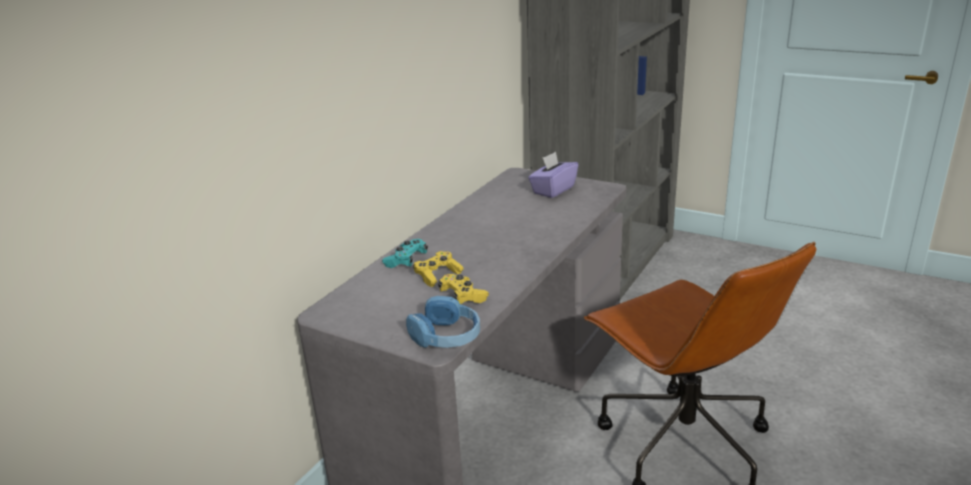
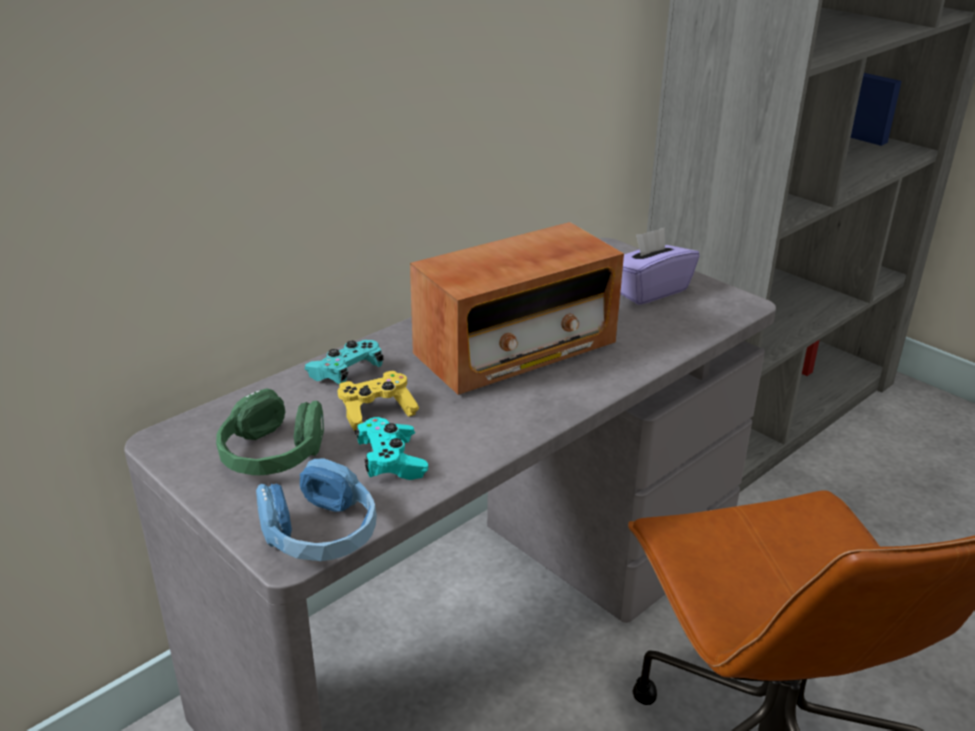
camera: 15 degrees right, 5 degrees up
yellow game controller [438,274,489,304] -> turquoise game controller [355,417,428,480]
none -> green headphones [216,388,324,475]
none -> radio [410,222,624,395]

